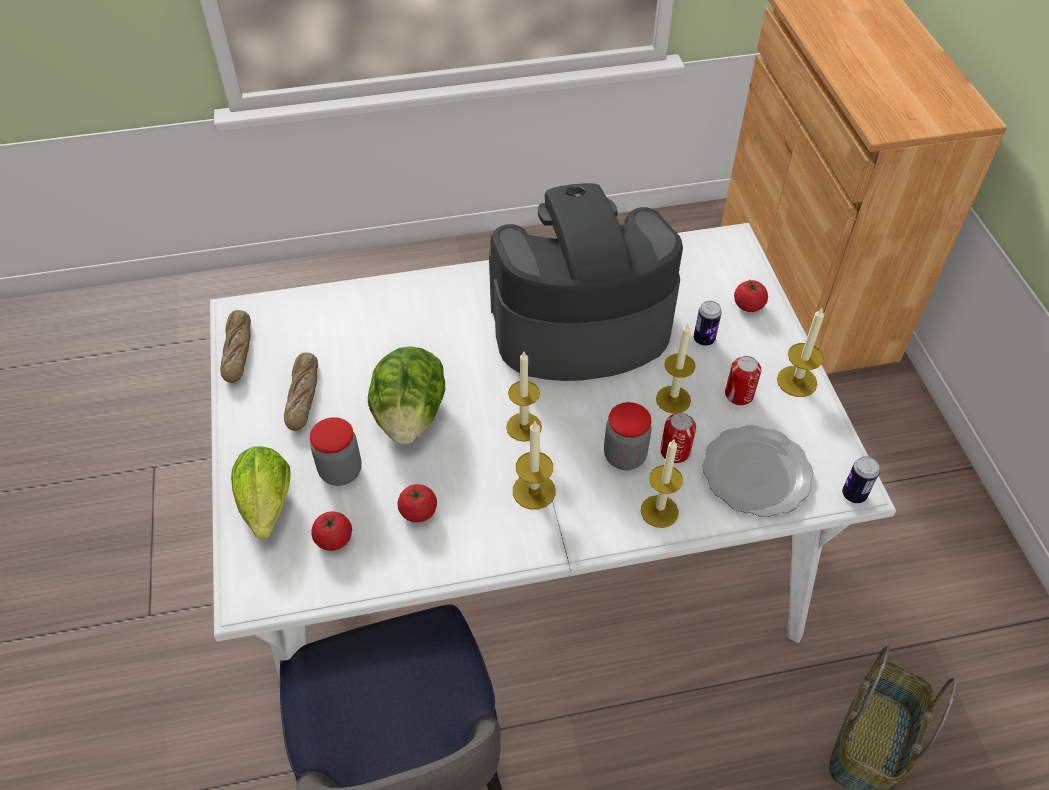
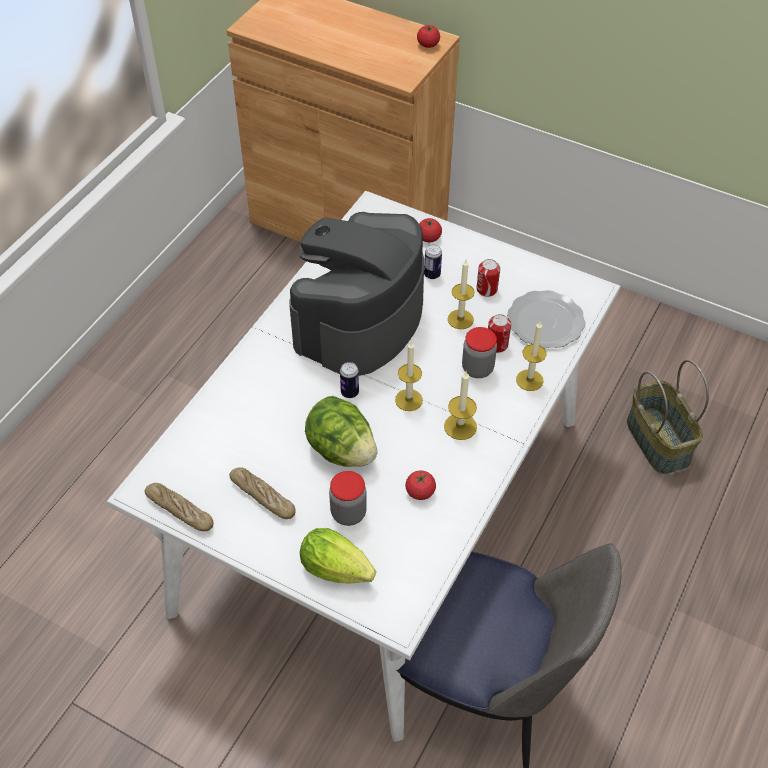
camera: 50 degrees left, 0 degrees up
tomato [311,511,352,551] -> tomato moved to [417,25,440,48]
candle [777,308,824,397] -> none
can [842,456,880,503] -> can moved to [340,362,359,398]

